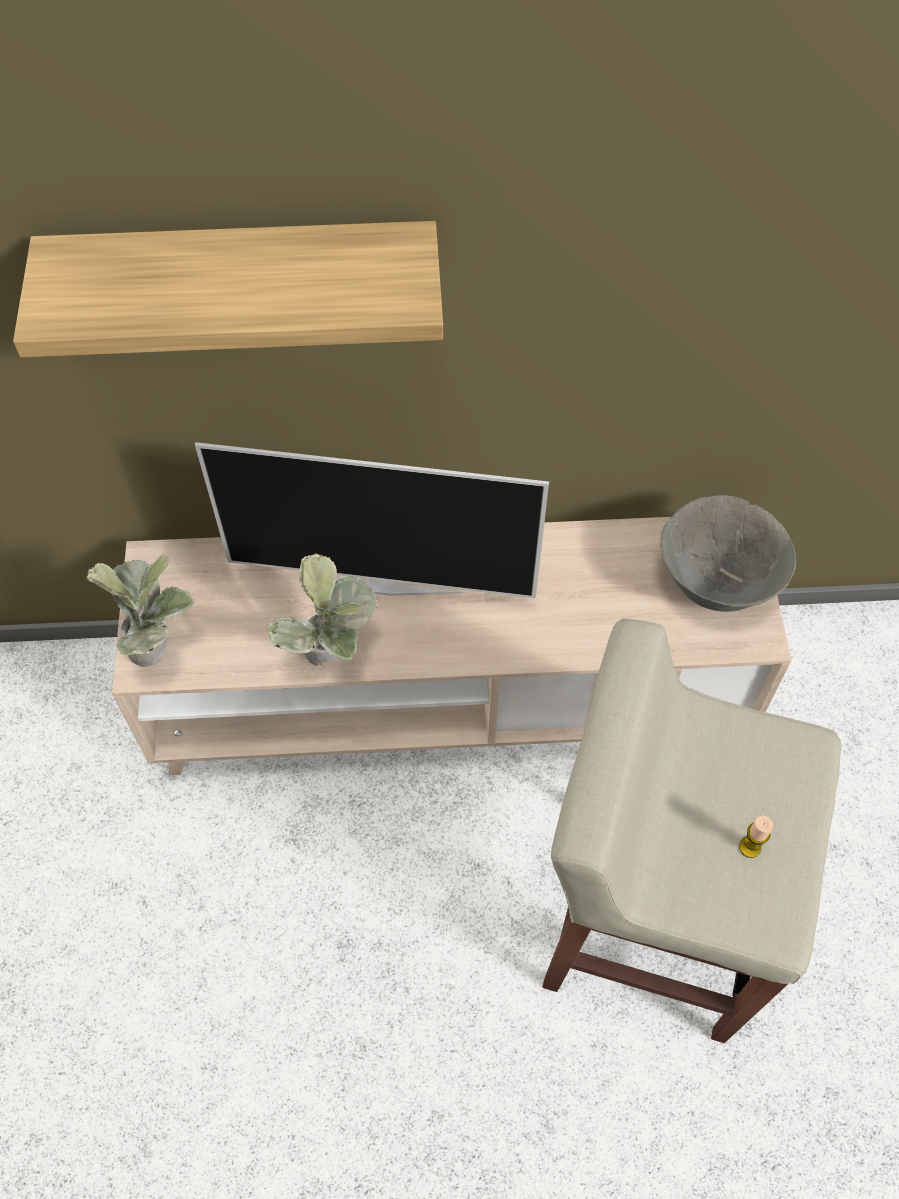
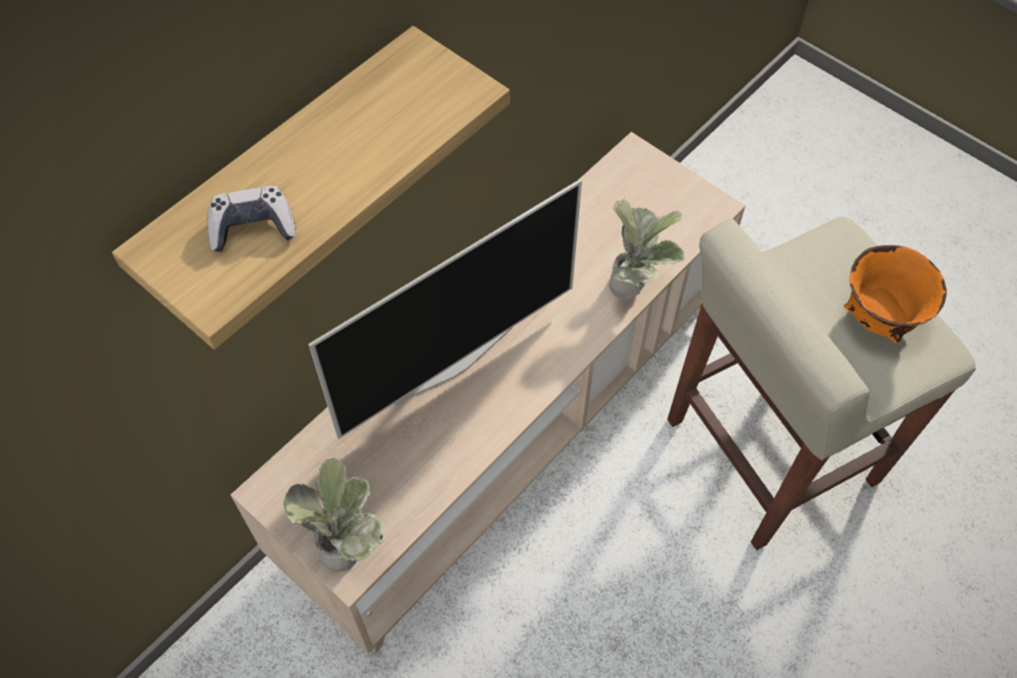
camera: 45 degrees left, 0 degrees up
potted plant [266,553,377,666] -> potted plant moved to [609,197,685,299]
grey bowl [660,495,796,612] -> none
candle [739,815,773,858] -> orange bowl [844,245,947,343]
none -> game controller [207,186,296,252]

